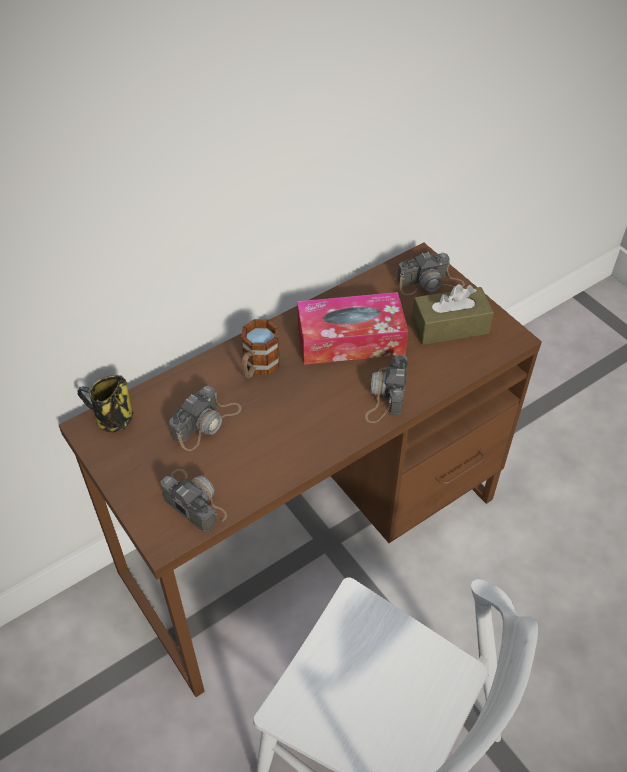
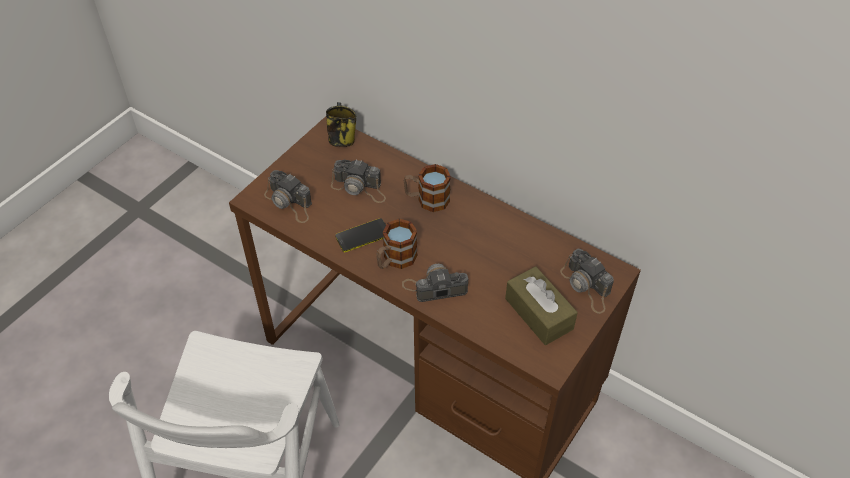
camera: 70 degrees right, 0 degrees up
camera [161,469,227,532] -> camera turned 105 degrees clockwise [264,170,312,223]
tissue box [297,292,408,365] -> none
none -> phone [335,218,386,252]
none -> mug [376,219,417,269]

